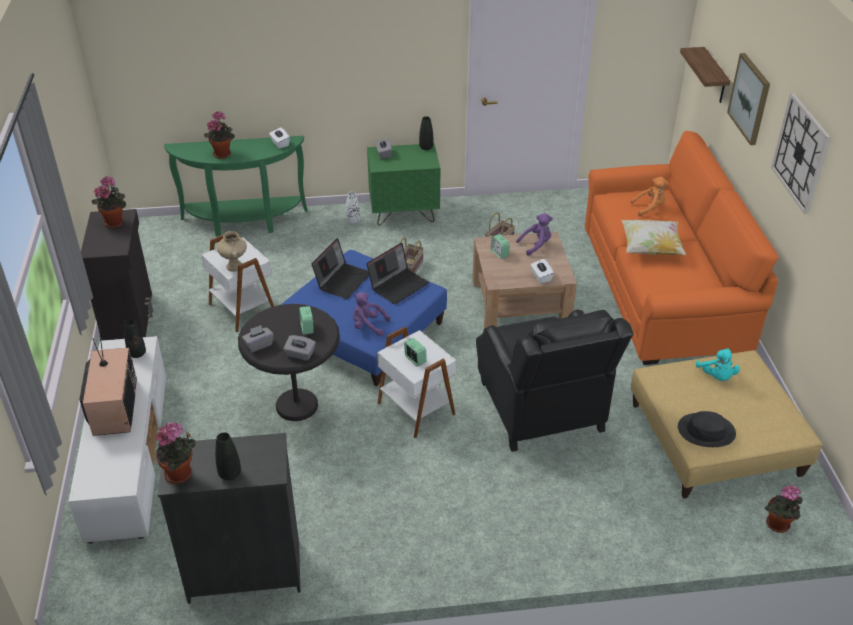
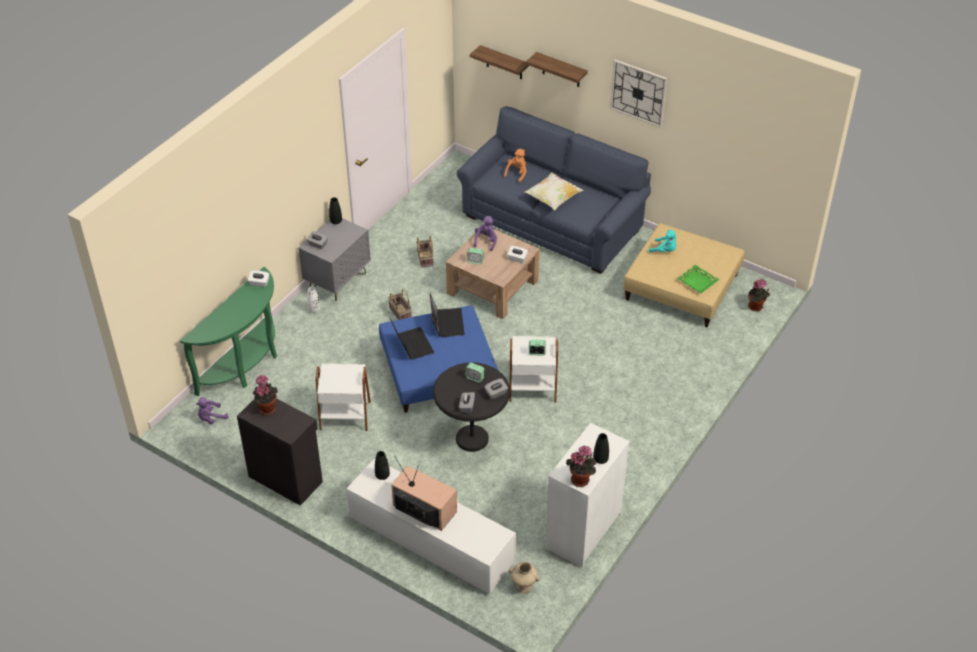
camera: 50 degrees left, 5 degrees up
black dresser [158,433,300,604] -> white dresser [545,423,630,568]
potted plant [204,111,235,159] -> none
beige vase [217,231,247,272] -> beige vase moved to [509,561,540,594]
purple plush toy [353,292,391,336] -> purple plush toy moved to [196,397,229,424]
green nightstand [367,144,440,226] -> grey nightstand [299,218,371,301]
black armchair [476,309,634,452] -> none
orange sofa [585,131,778,365] -> blue sofa [457,106,651,274]
black hat [678,411,736,447] -> green tray [677,265,720,293]
picture [727,53,770,145] -> shelf [526,52,588,87]

